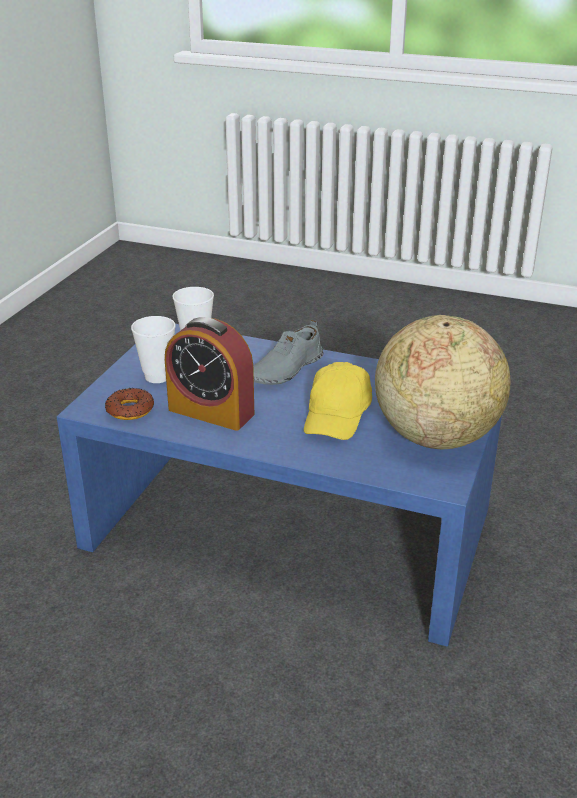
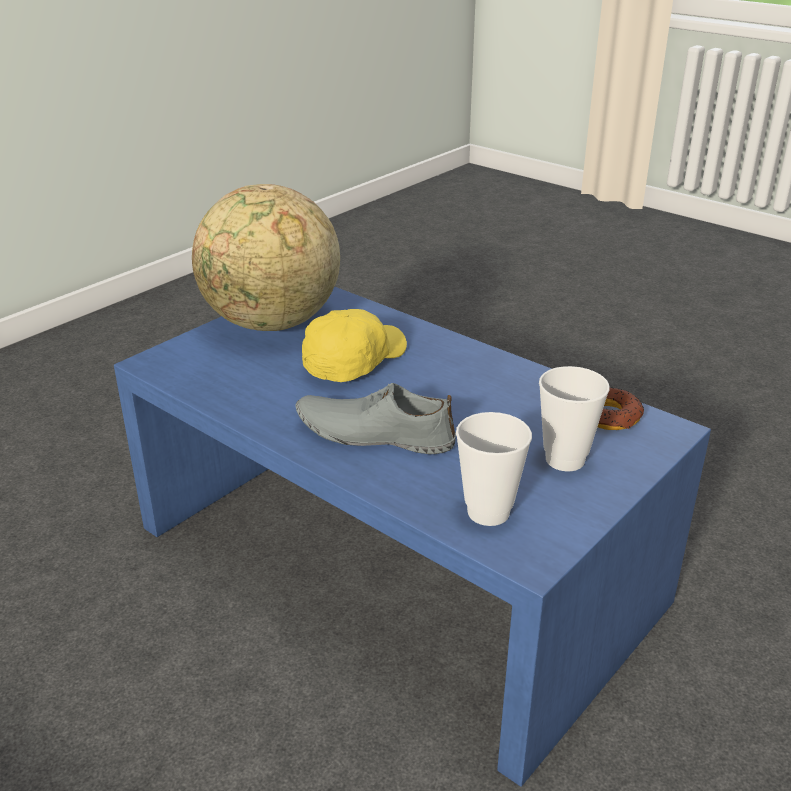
camera: 160 degrees left, 0 degrees up
alarm clock [165,317,254,431] -> none
grey shoe [253,320,323,385] -> grey shoe turned 135 degrees counterclockwise [296,383,456,454]

